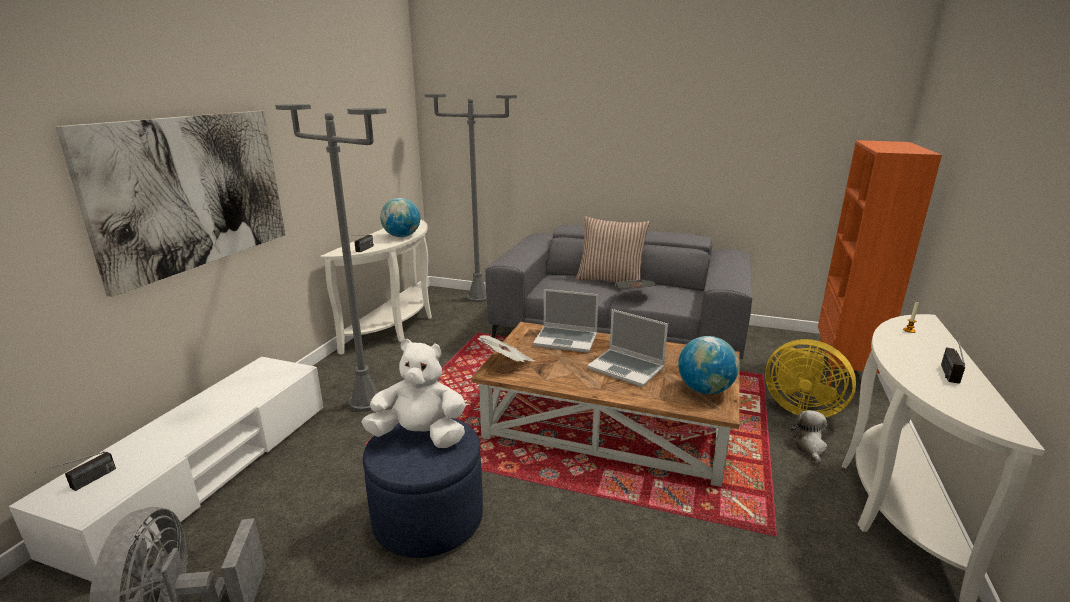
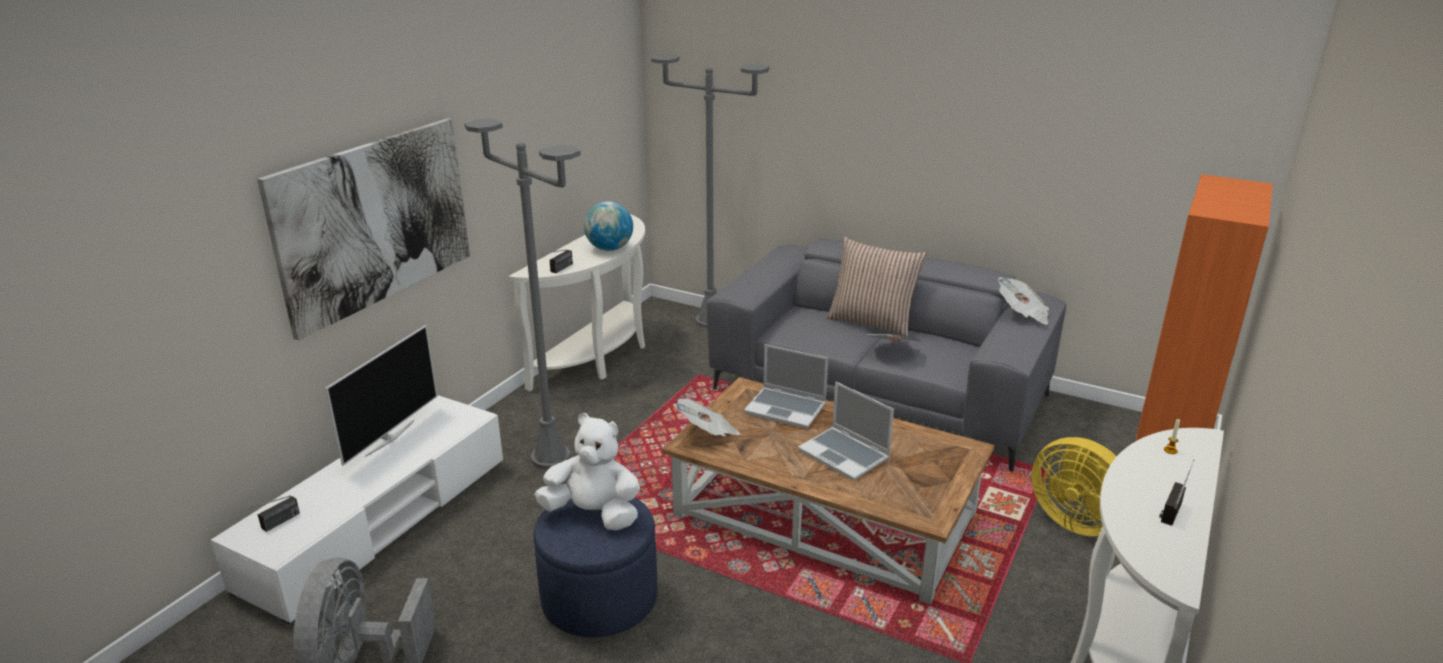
camera: 10 degrees right, 5 degrees up
globe [678,336,739,394] -> none
plush toy [791,410,827,464] -> none
none -> television [325,325,437,466]
none -> newspaper [998,277,1049,325]

